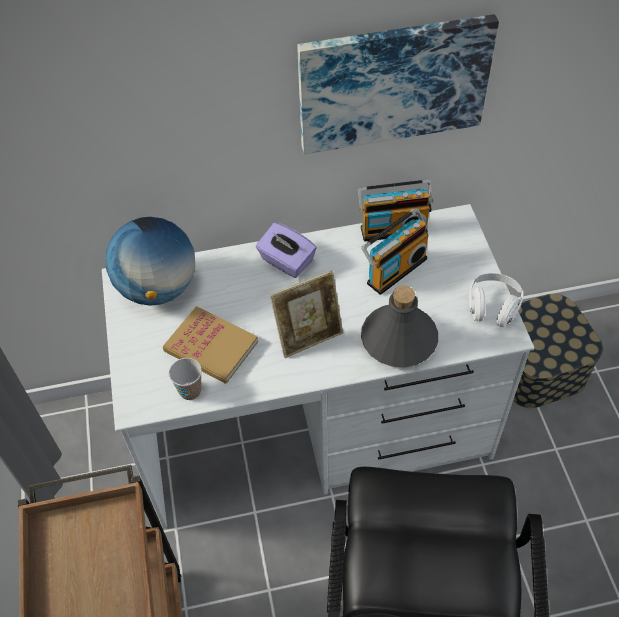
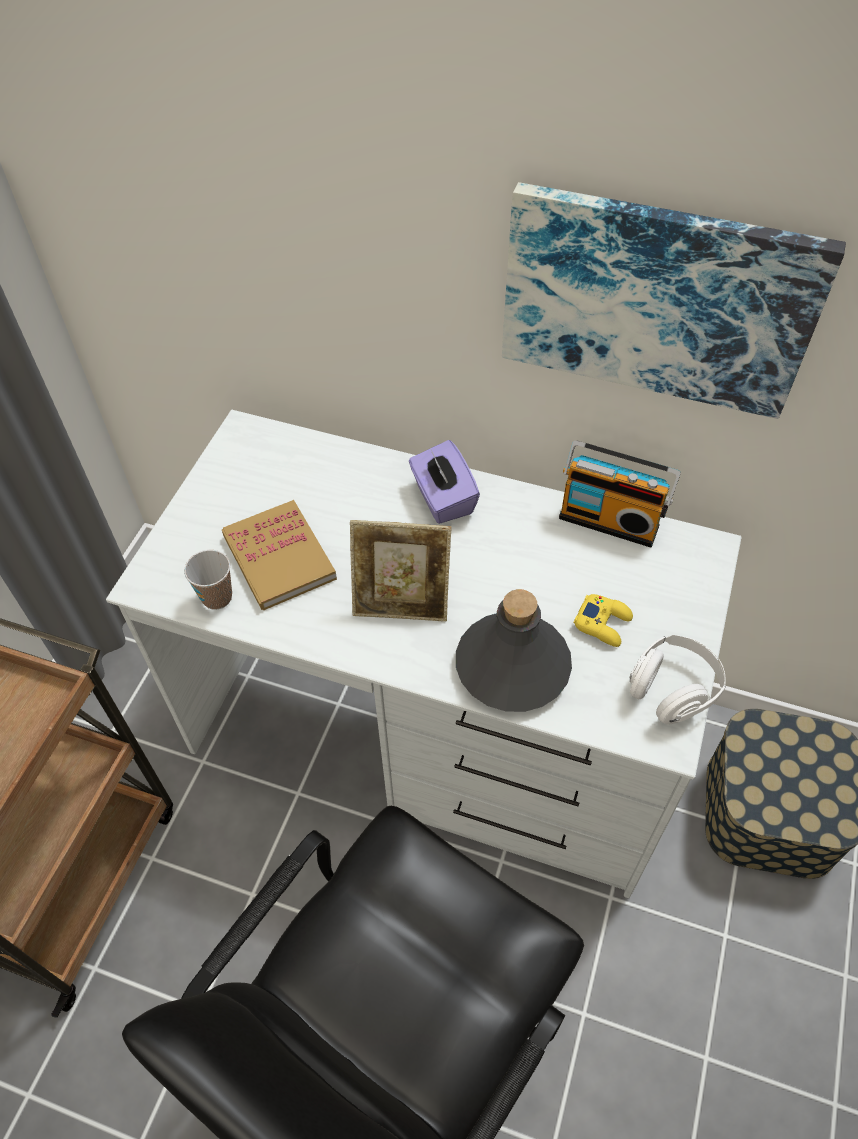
camera: 30 degrees right, 0 degrees up
globe [106,217,195,306] -> none
radio [361,208,429,295] -> none
none -> yellow game controller [574,594,633,647]

